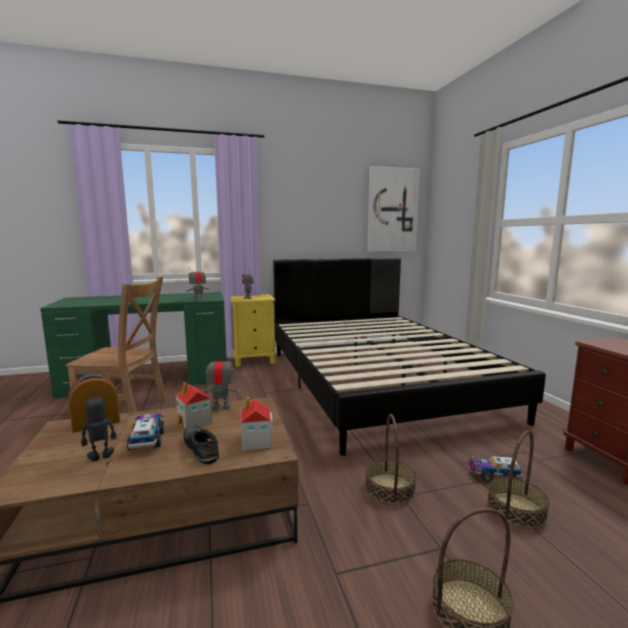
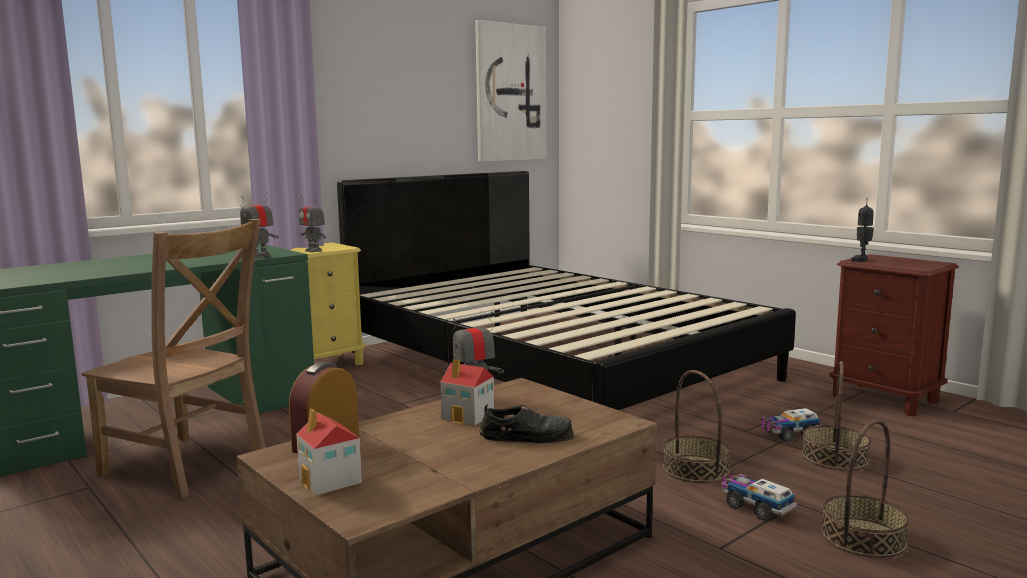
camera: 25 degrees left, 0 degrees up
brown chair [65,277,166,413] -> brown chair turned 45 degrees clockwise [82,219,266,498]
toy robot [81,388,117,461] -> toy robot moved to [851,198,874,262]
toy truck [127,411,164,451] -> toy truck moved to [721,474,797,521]
black shoe [183,425,219,464] -> black shoe turned 150 degrees clockwise [479,404,574,443]
toy house [239,397,273,451] -> toy house moved to [296,409,362,495]

